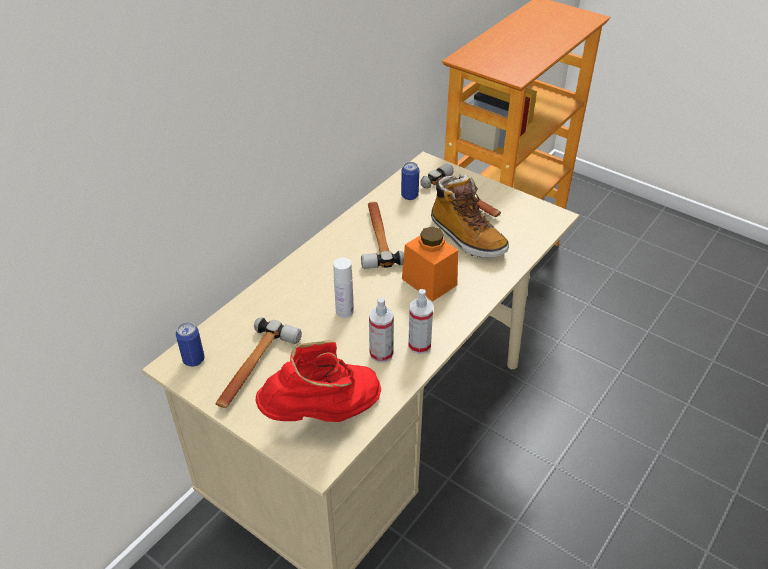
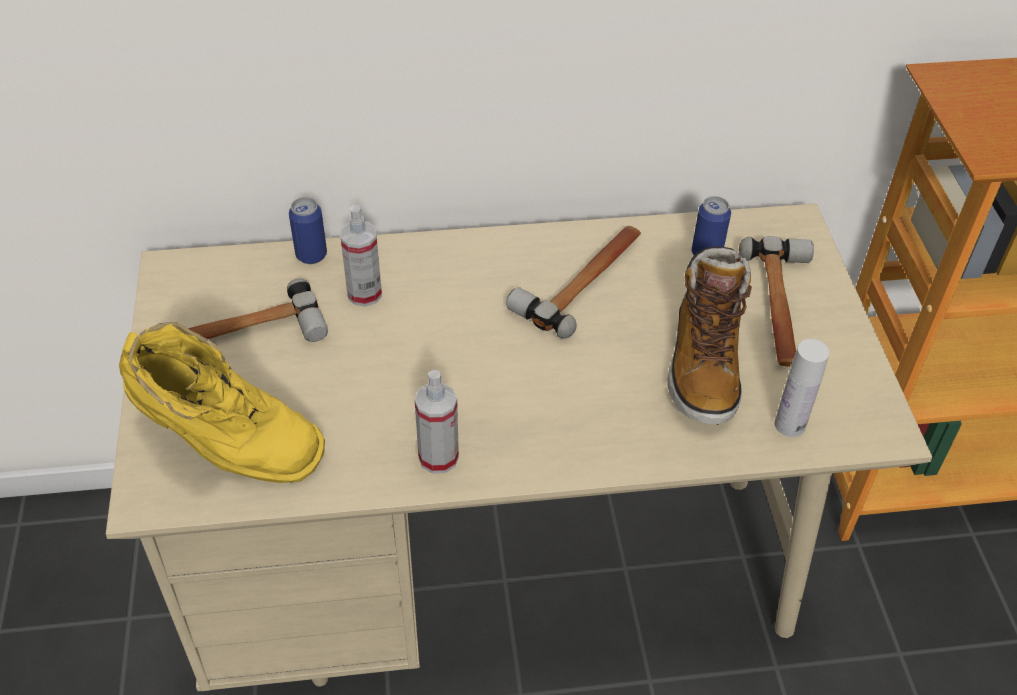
camera: 45 degrees right, 5 degrees up
can [176,322,205,367] -> can moved to [289,197,327,264]
red boot [256,340,381,422] -> yellow boot [119,322,325,483]
white bottle [333,257,354,318] -> white bottle moved to [775,339,830,437]
spray bottle [369,297,394,363] -> spray bottle moved to [340,205,382,307]
orange jar [402,227,458,302] -> none

